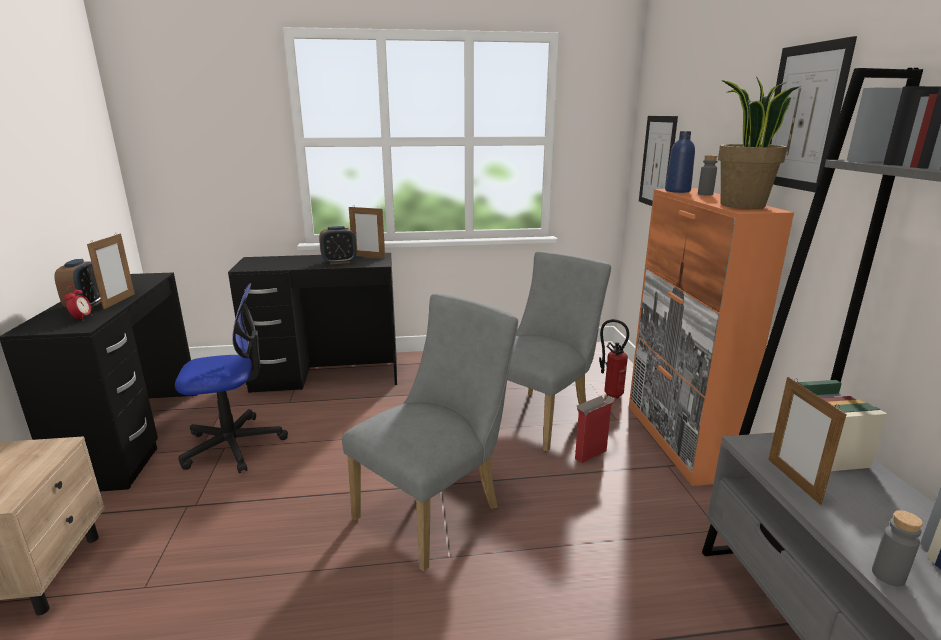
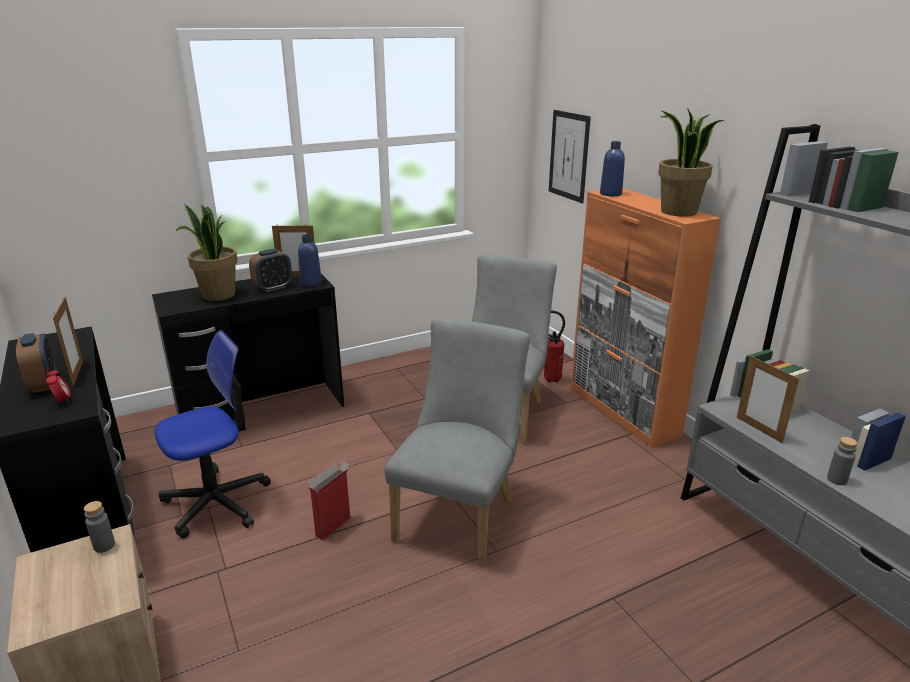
camera: 20 degrees left, 5 degrees up
cardboard box [575,395,615,463] -> cardboard box moved to [307,461,350,540]
grey bottle [698,155,717,196] -> grey bottle moved to [84,501,115,553]
picture [769,36,857,192] -> none
none -> potted plant [176,204,238,301]
none -> blue bottle [298,234,322,287]

